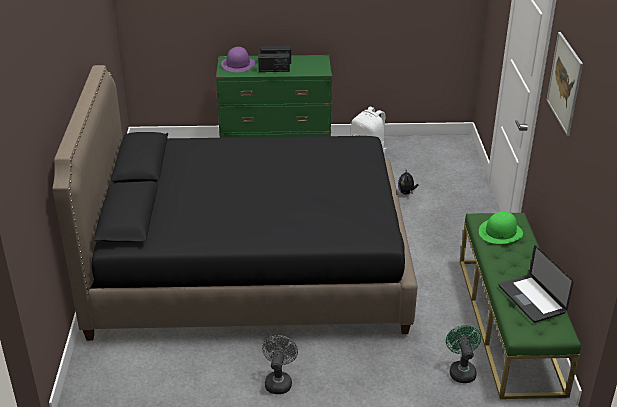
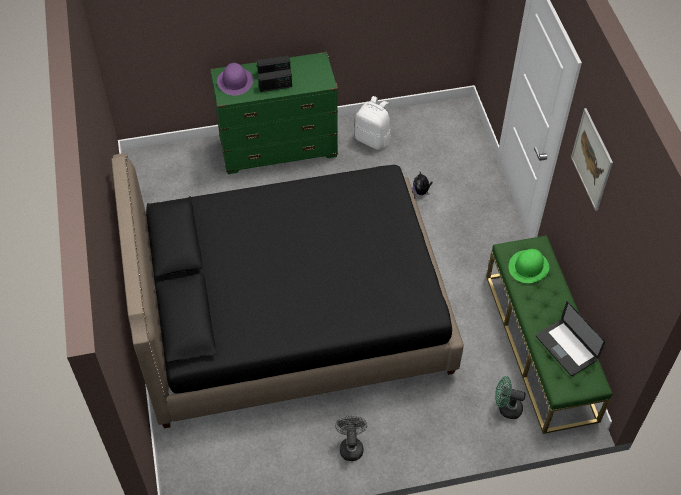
camera: 10 degrees left, 20 degrees up
green fan [446,325,481,383] -> green fan turned 60 degrees counterclockwise [495,376,526,419]

